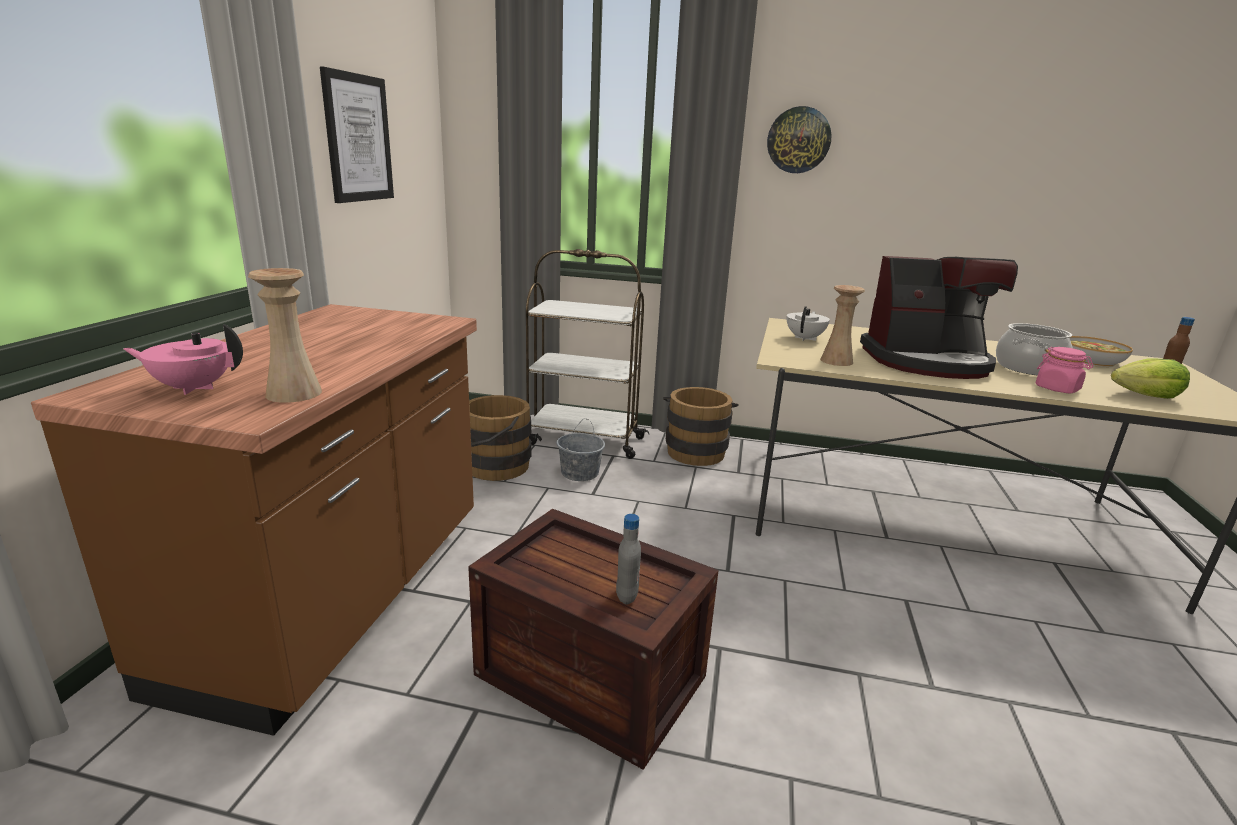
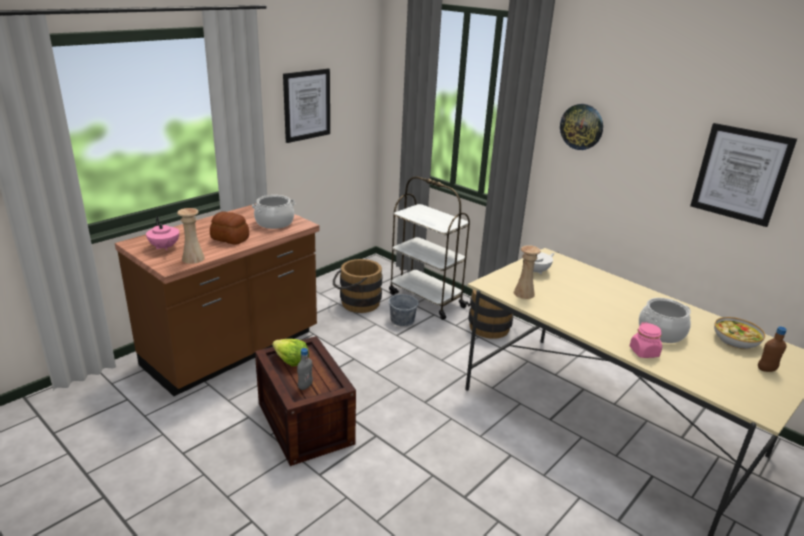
camera: 30 degrees right, 5 degrees up
pink teapot [123,324,243,395] -> pink teapot turned 150 degrees counterclockwise [146,217,179,251]
coffee machine [860,256,1018,379] -> none
lettuce [1111,359,1190,399] -> lettuce moved to [272,339,309,366]
none -> bread [210,211,249,245]
none -> cooking pot [252,195,296,229]
none -> picture [690,123,797,227]

